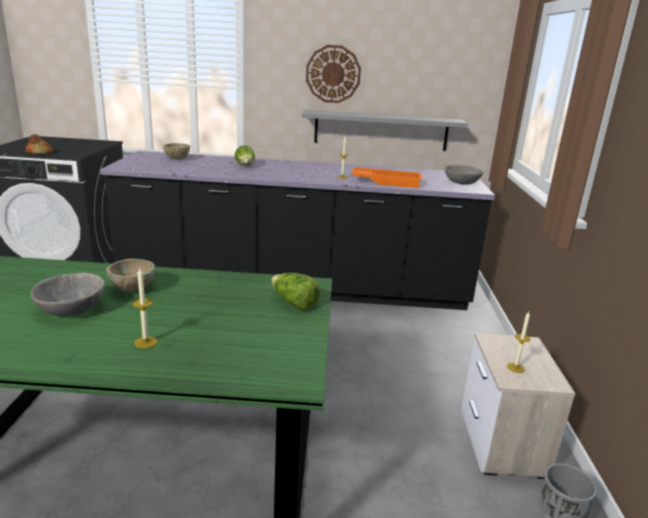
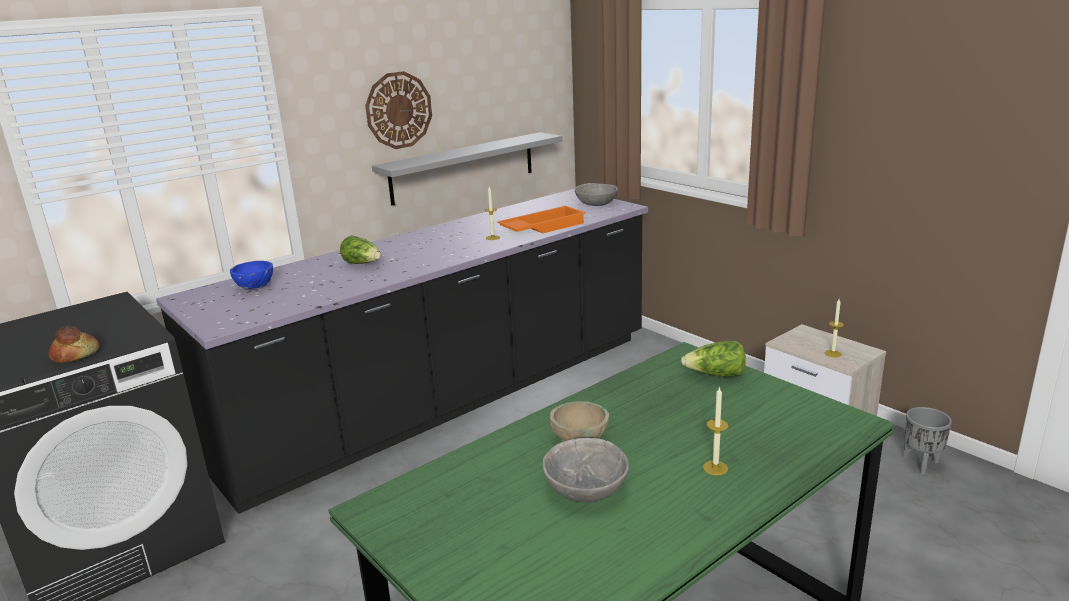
camera: 40 degrees left, 0 degrees up
beige bowl [163,143,190,159] -> blue bowl [230,261,273,289]

